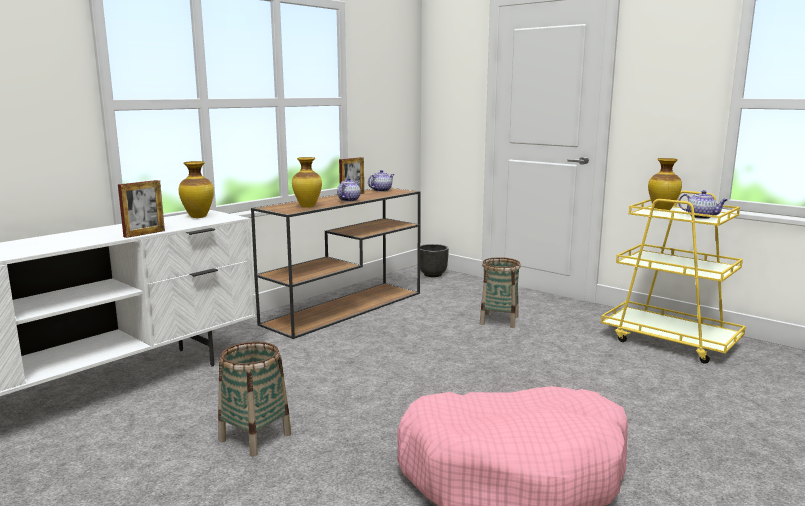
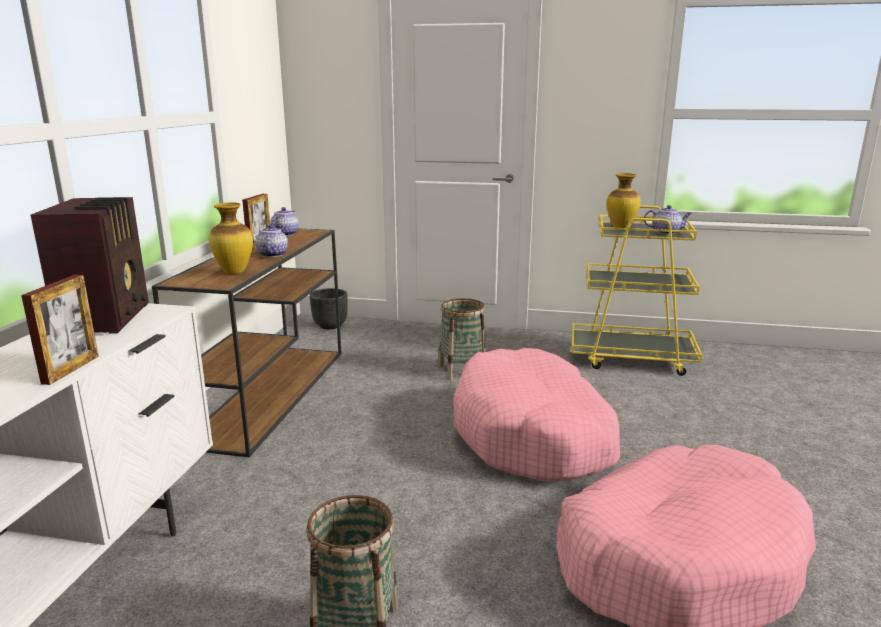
camera: 30 degrees left, 5 degrees up
vase [179,161,214,218] -> radio [31,197,149,334]
none -> pink dog bed [453,348,620,482]

